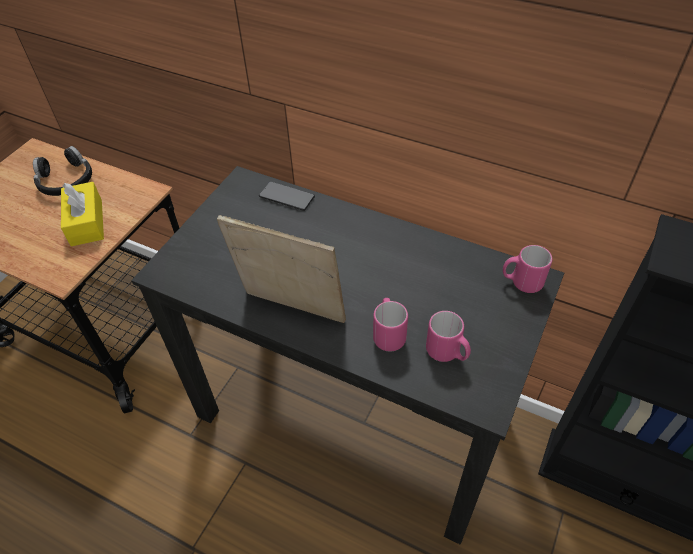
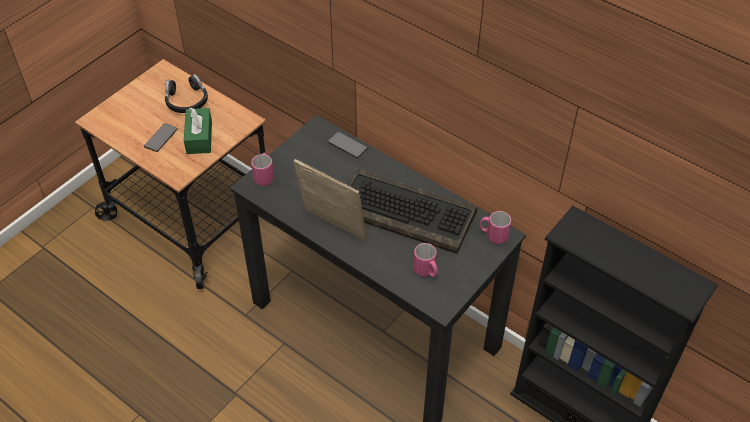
camera: 10 degrees right, 0 degrees up
yellow tissue box [61,182,104,246] -> green tissue box [184,108,212,154]
pink mug [373,298,408,351] -> pink mug moved to [251,153,274,186]
none -> phone [144,123,178,152]
none -> keyboard [348,169,477,254]

